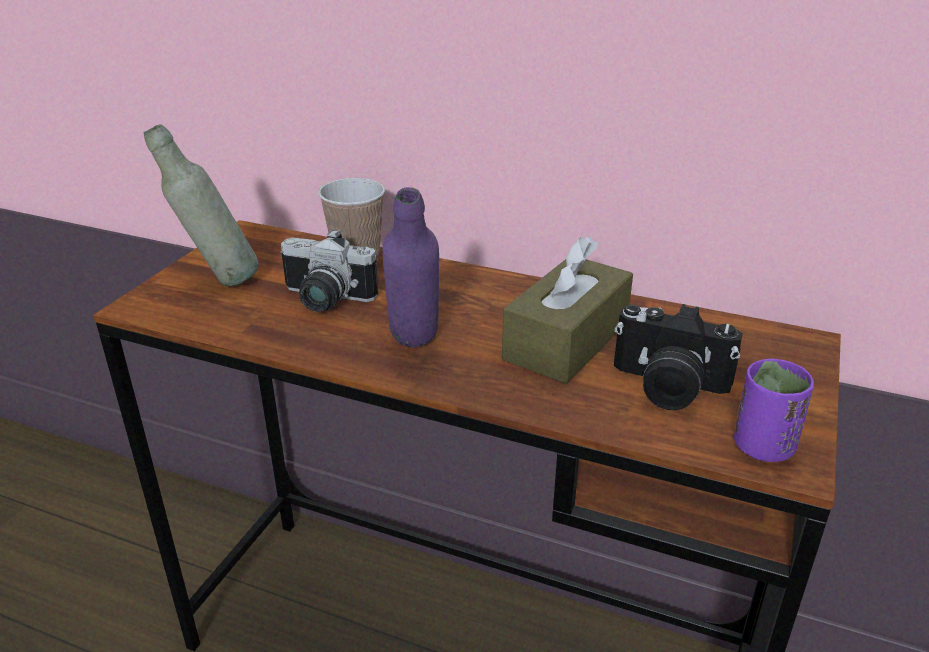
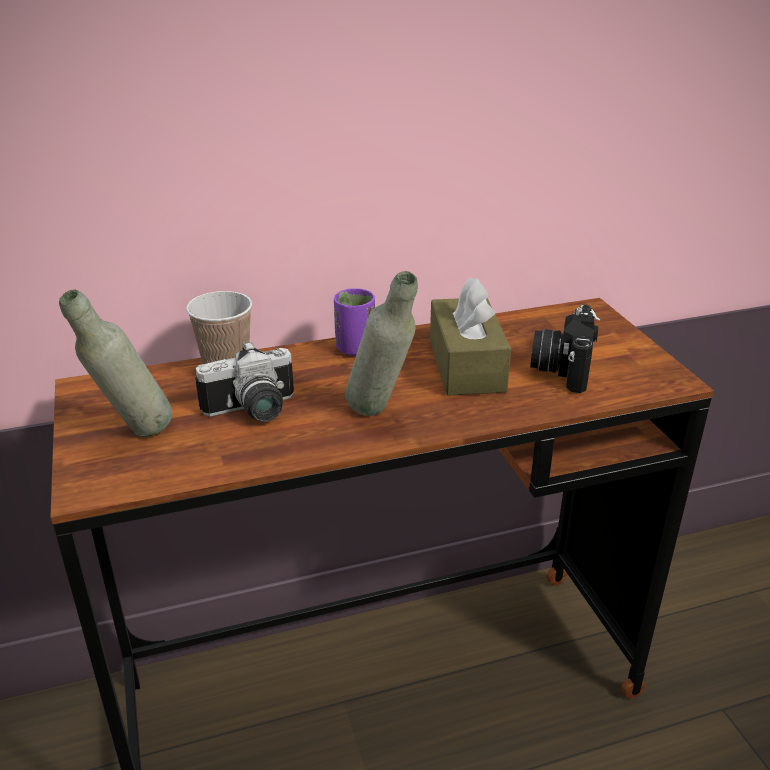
camera: 40 degrees left, 0 degrees up
purple bottle [382,187,439,347] -> grey bottle [346,271,418,416]
camera [614,304,743,410] -> camera turned 120 degrees clockwise [530,305,600,393]
purple cup [734,358,814,462] -> purple cup moved to [334,288,375,356]

